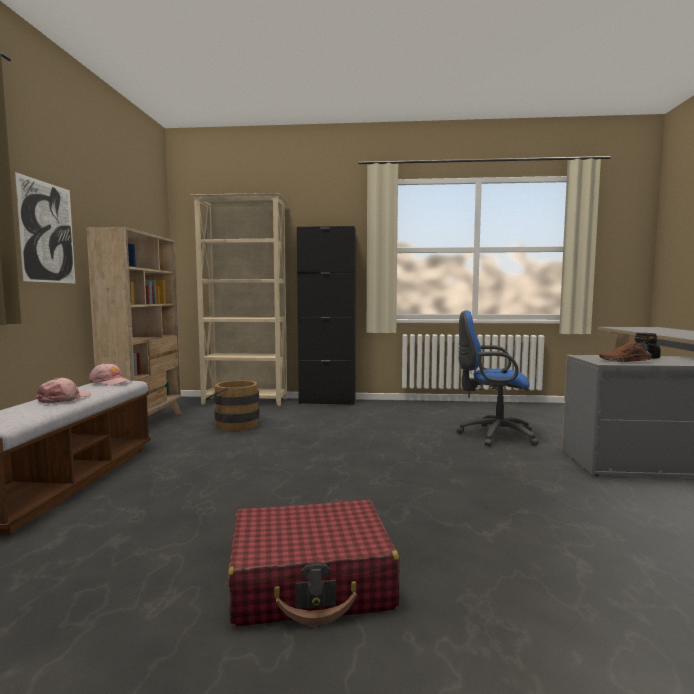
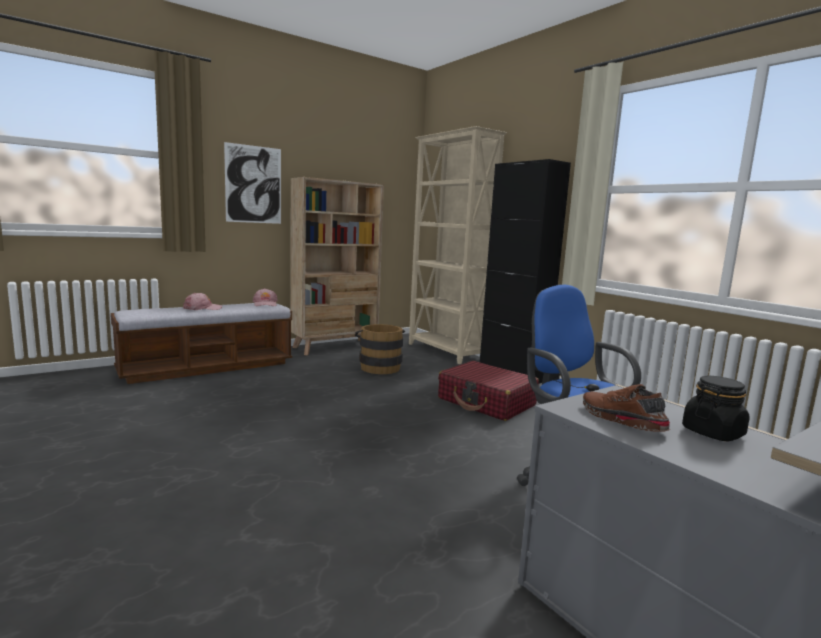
camera: 50 degrees right, 5 degrees up
red suitcase [228,500,399,626] -> red suitcase moved to [438,361,539,421]

